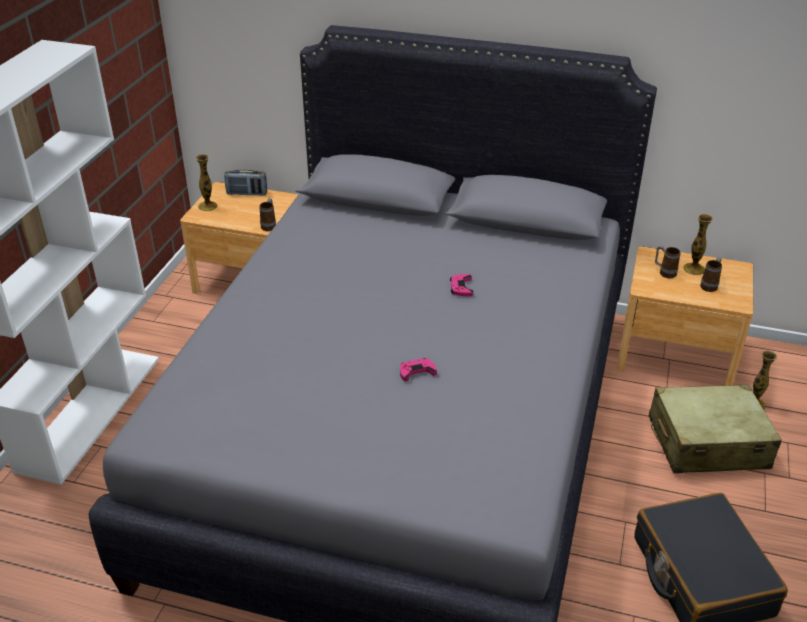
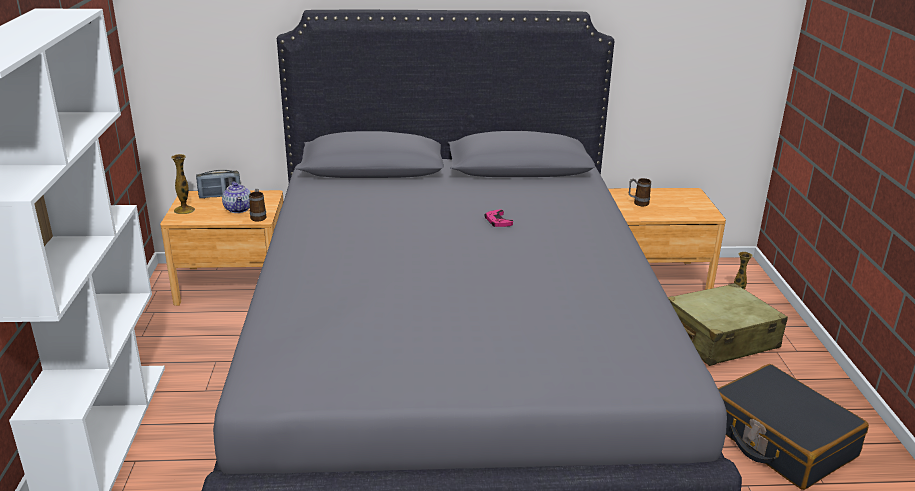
camera: 20 degrees left, 10 degrees down
pink game controller [400,358,437,382] -> none
vase [684,214,713,275] -> none
mug [700,257,722,292] -> none
none -> teapot [222,181,251,213]

